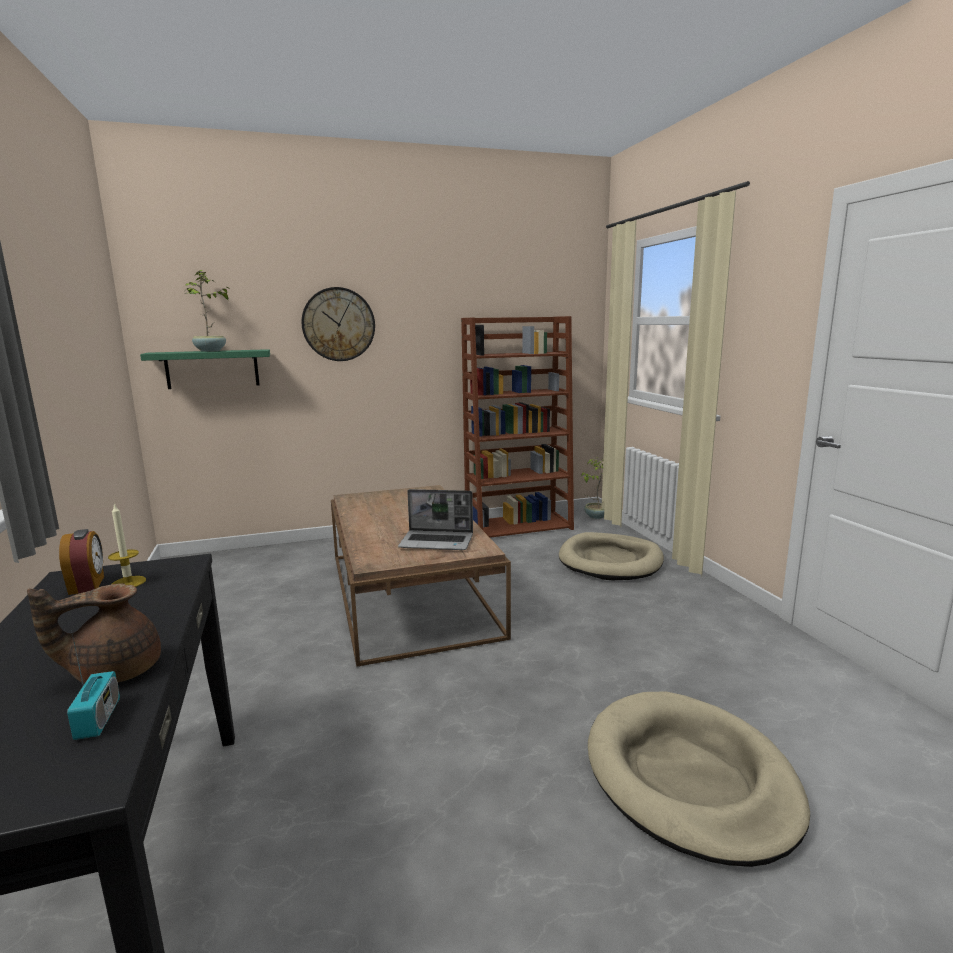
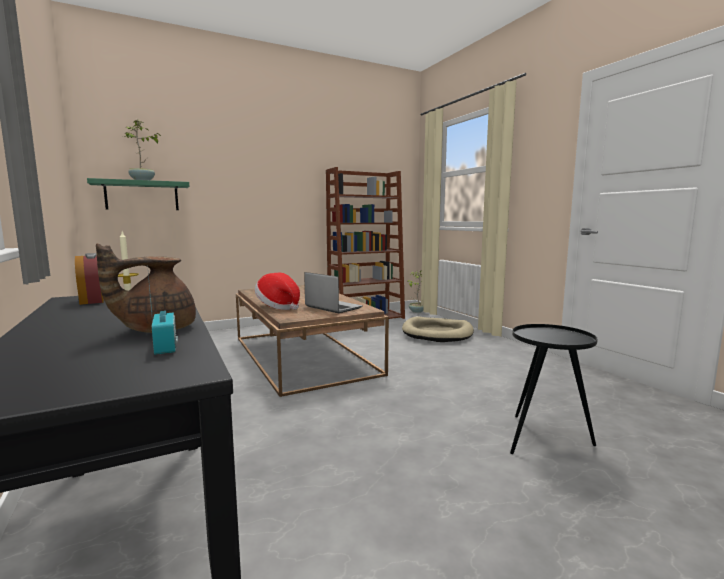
camera: 10 degrees left, 5 degrees down
wall clock [302,287,375,361] -> none
laptop [398,489,473,550] -> laptop turned 135 degrees counterclockwise [304,272,363,313]
beige dog bed [588,691,810,867] -> black side table [510,324,598,454]
none -> hat [255,273,300,310]

